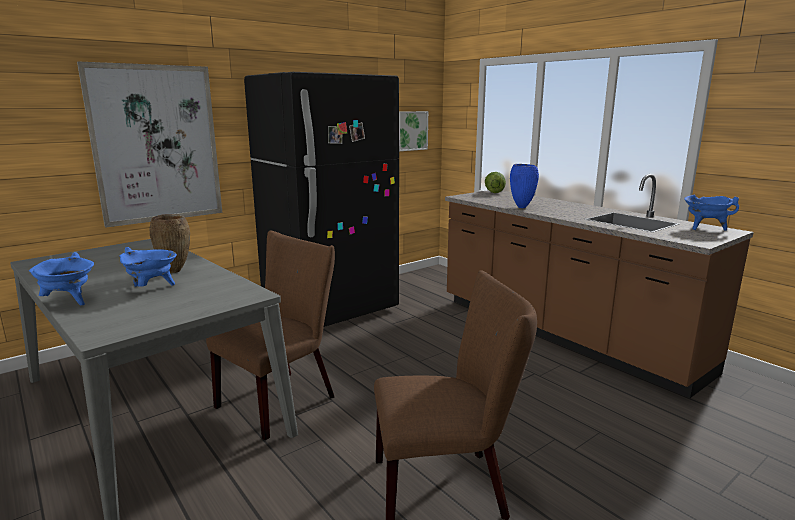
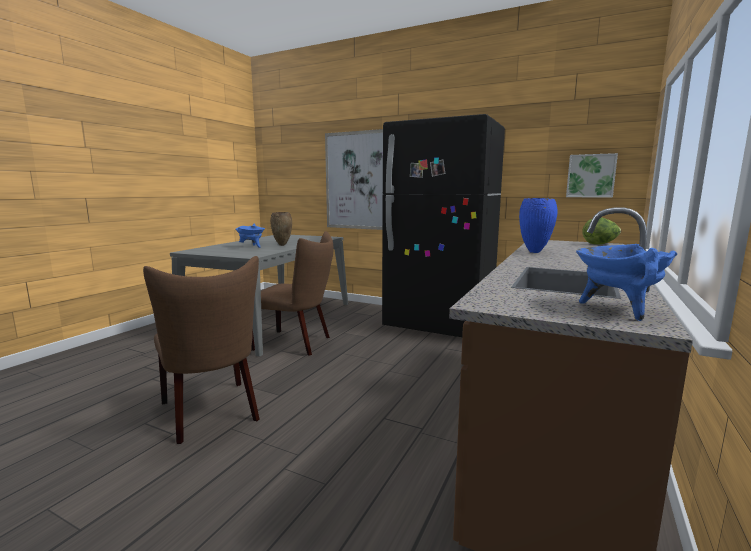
camera: 65 degrees right, 5 degrees down
blue cooking pot [29,252,94,305] -> none

